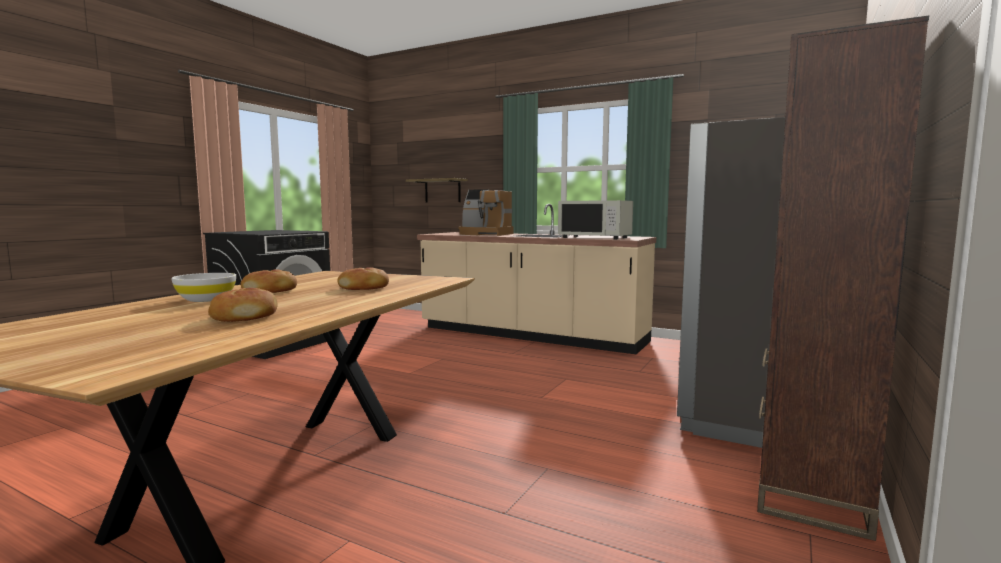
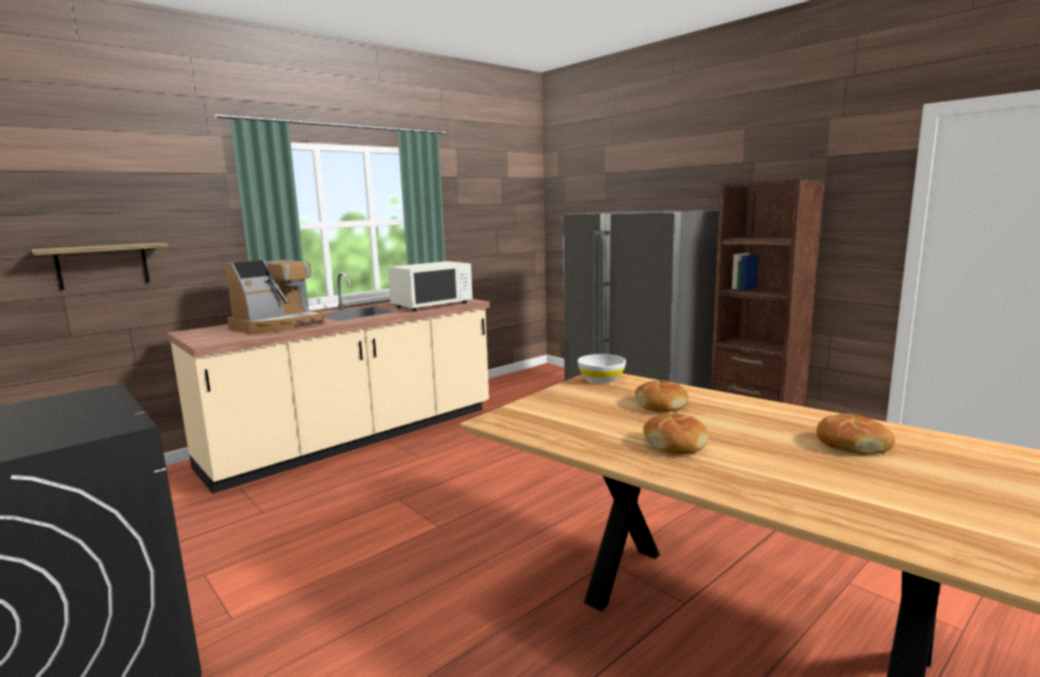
camera: 70 degrees left, 5 degrees up
white bowl [171,273,236,302] -> white bowl moved to [577,354,626,383]

